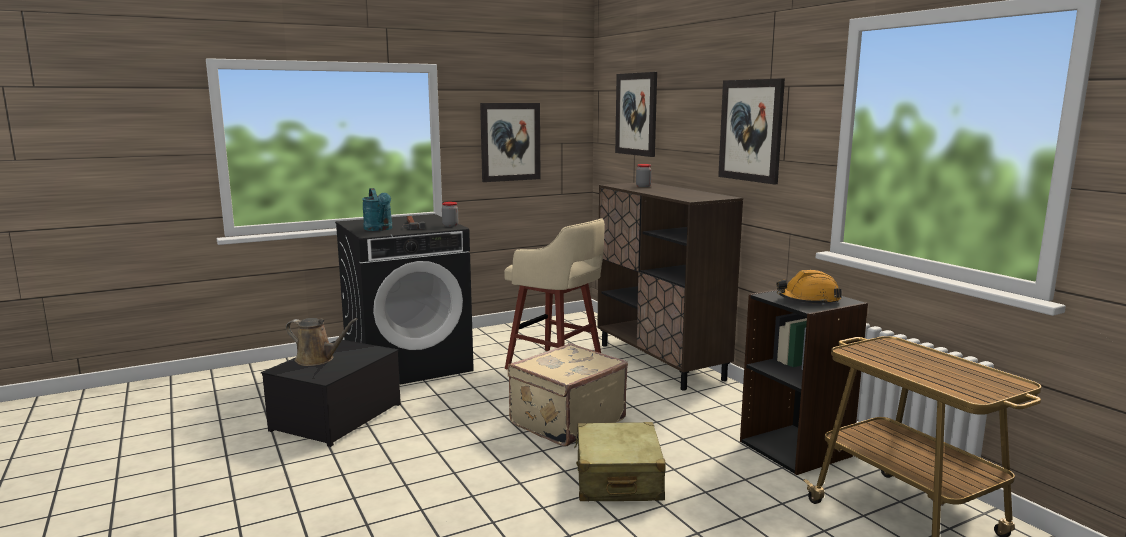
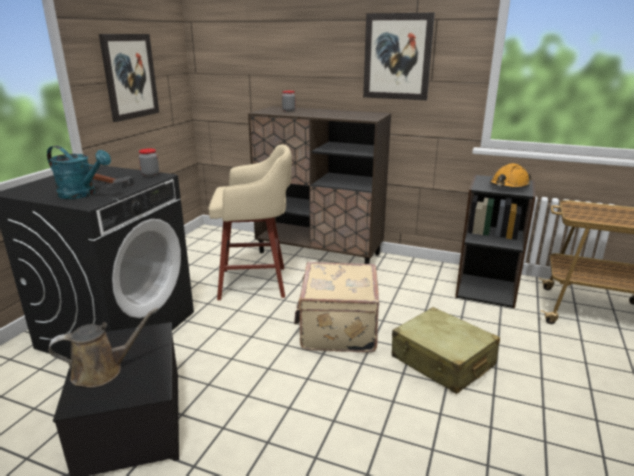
camera: 40 degrees left, 10 degrees up
picture [615,72,657,157] -> none

